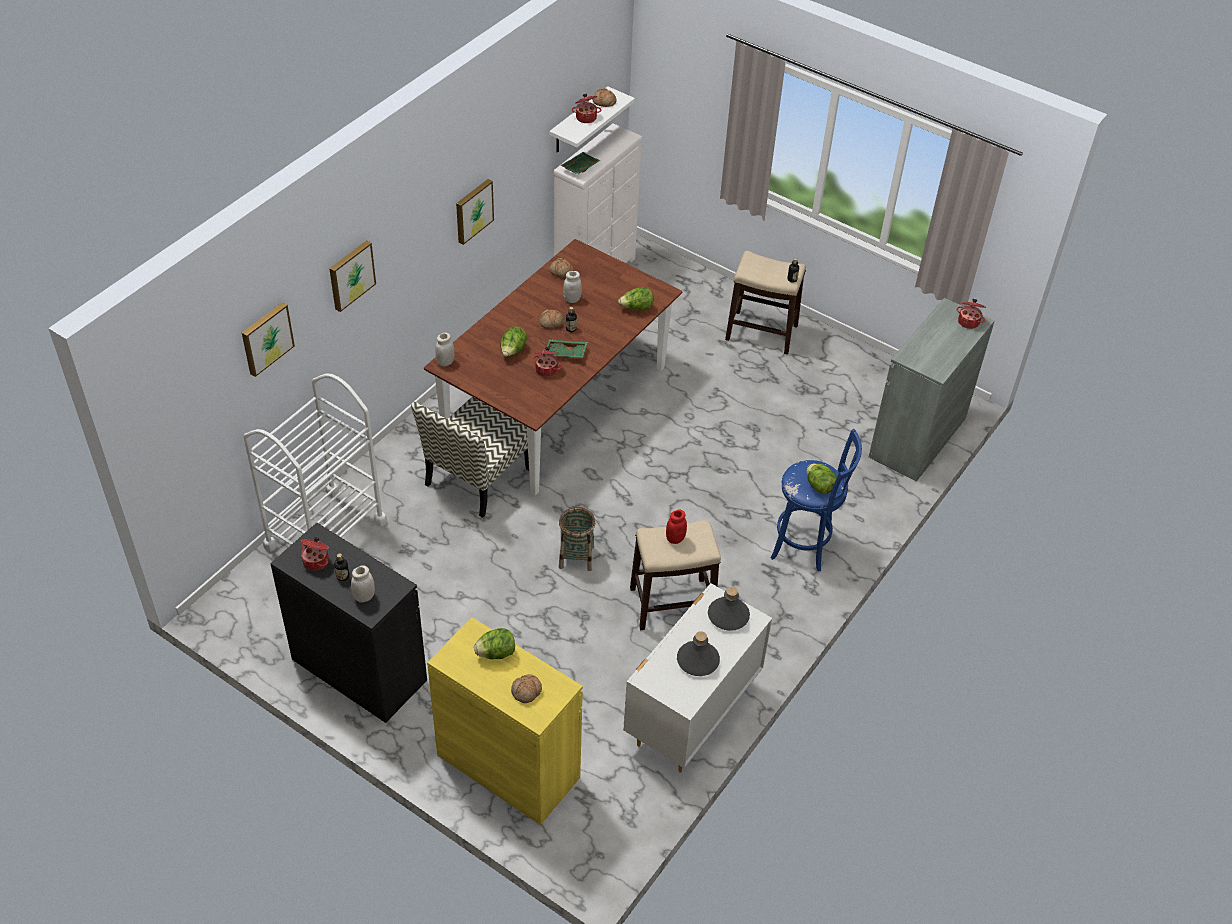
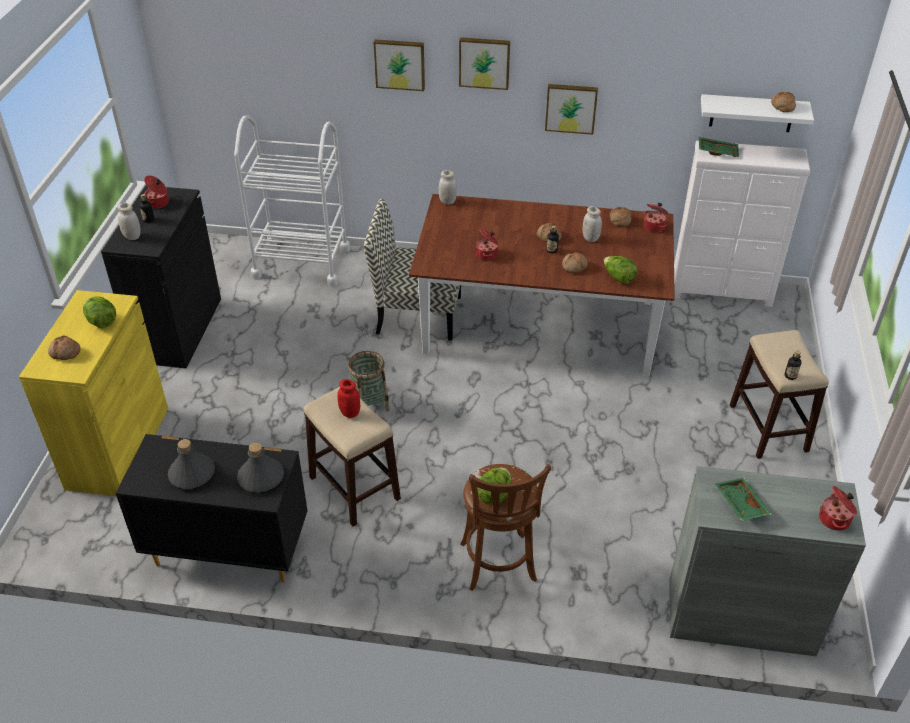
camera: 65 degrees right, 5 degrees down
picture [242,302,295,377] -> picture moved to [459,37,510,90]
lettuce [500,326,527,357] -> none
green tray [545,340,588,358] -> green tray moved to [715,478,772,521]
cooking pot [572,94,601,123] -> cooking pot moved to [643,203,669,233]
white dresser [623,583,772,773] -> black dresser [116,434,308,582]
blue stool [771,429,862,572] -> brown stool [460,464,551,591]
none -> bread [562,252,587,273]

